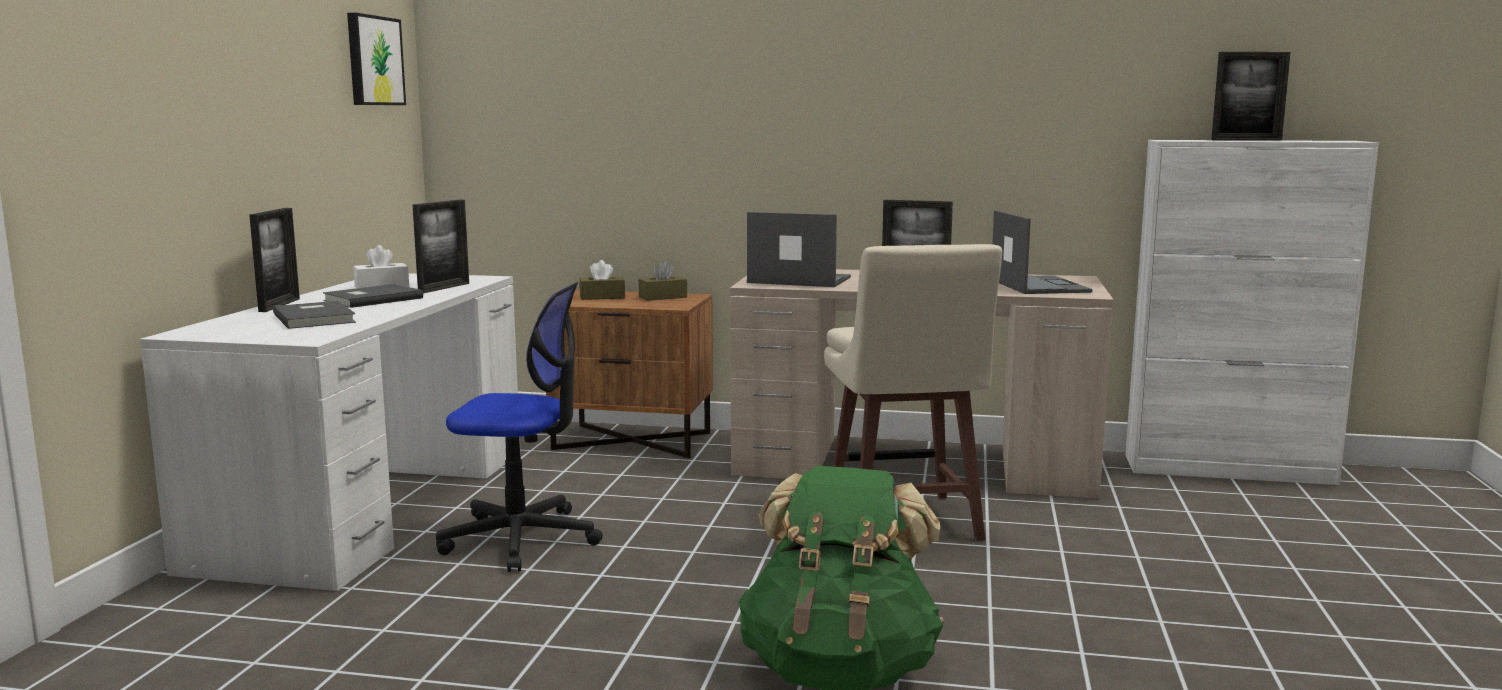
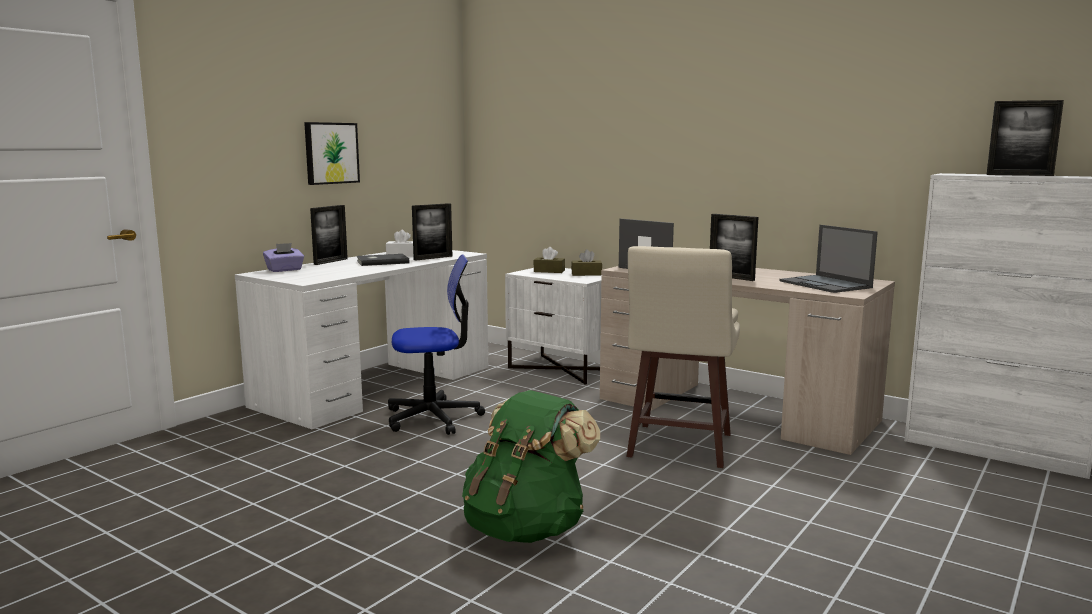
camera: 25 degrees right, 0 degrees up
grey book [273,301,356,329] -> none
picture [347,13,406,105] -> picture moved to [304,122,360,185]
office chair [436,282,603,572] -> office chair turned 45 degrees counterclockwise [388,255,485,435]
brown nightstand [543,290,713,458] -> white nightstand [505,268,603,385]
laptop [992,210,1093,294] -> laptop turned 135 degrees clockwise [780,225,878,293]
none -> purple tissue box [263,243,304,272]

